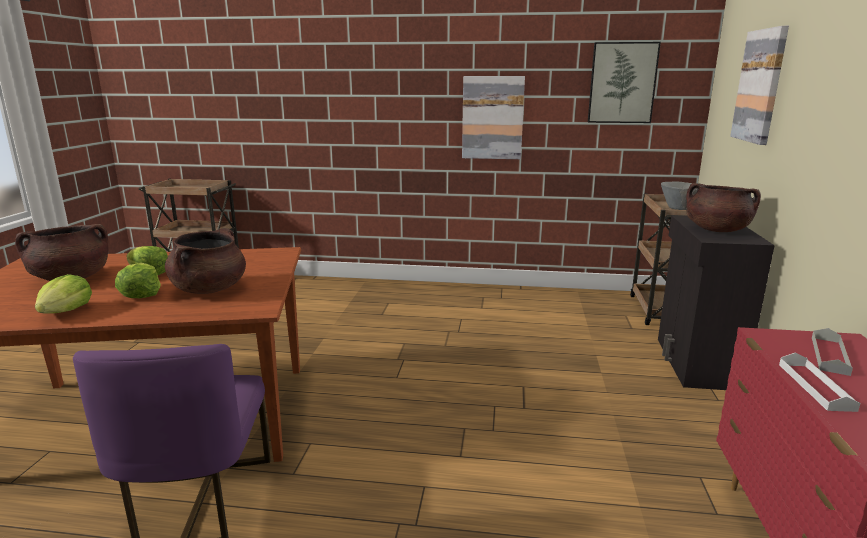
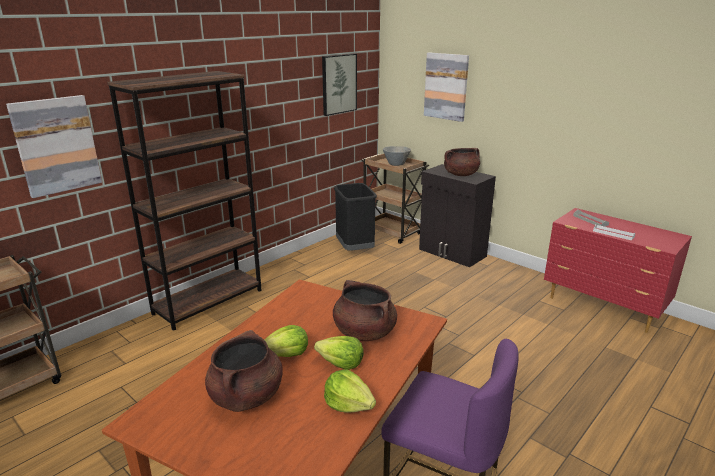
camera: 55 degrees left, 5 degrees up
picture [462,76,525,159] -> picture moved to [6,95,102,198]
none -> brown bookcase [107,71,262,331]
none -> black trash can [334,183,377,251]

